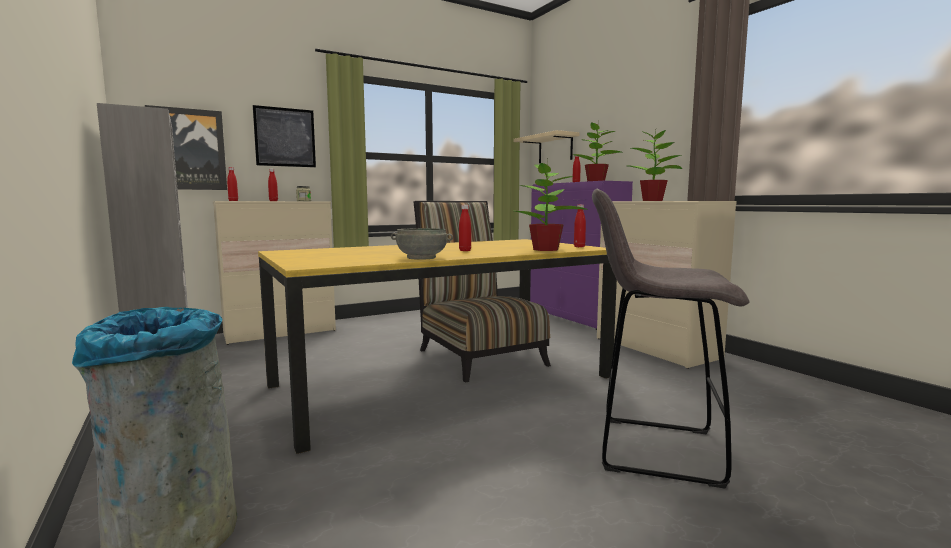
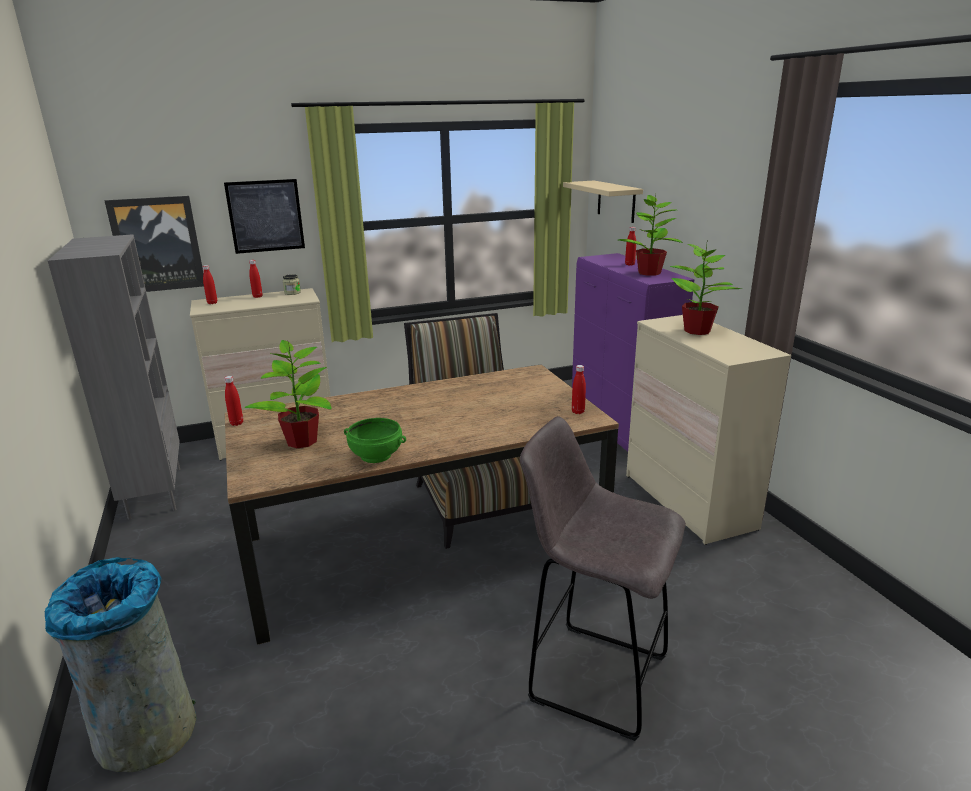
camera: 10 degrees right, 15 degrees up
yellow dining table [258,239,617,454] -> brown dining table [225,364,619,645]
grey bowl [391,228,453,260] -> green bowl [344,418,406,463]
red bottle [459,205,471,251] -> red bottle moved to [224,376,243,426]
potted plant [515,159,589,251] -> potted plant moved to [244,340,332,448]

